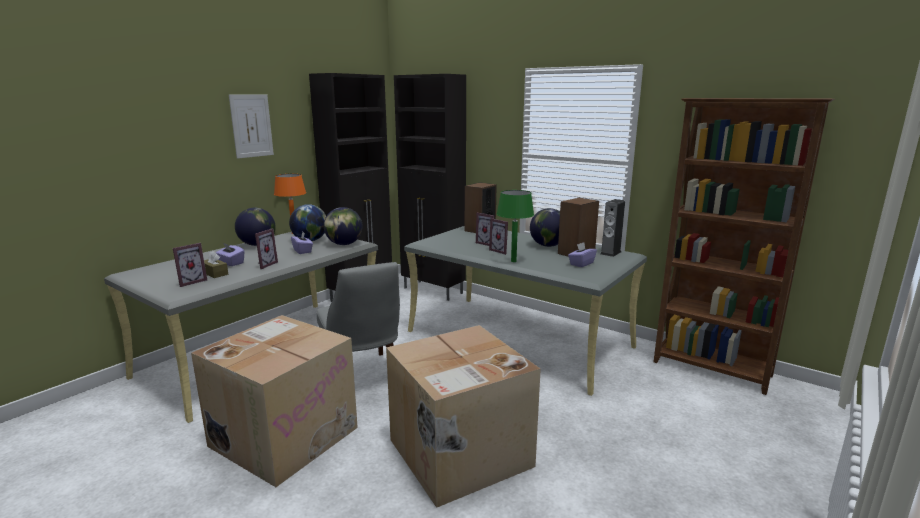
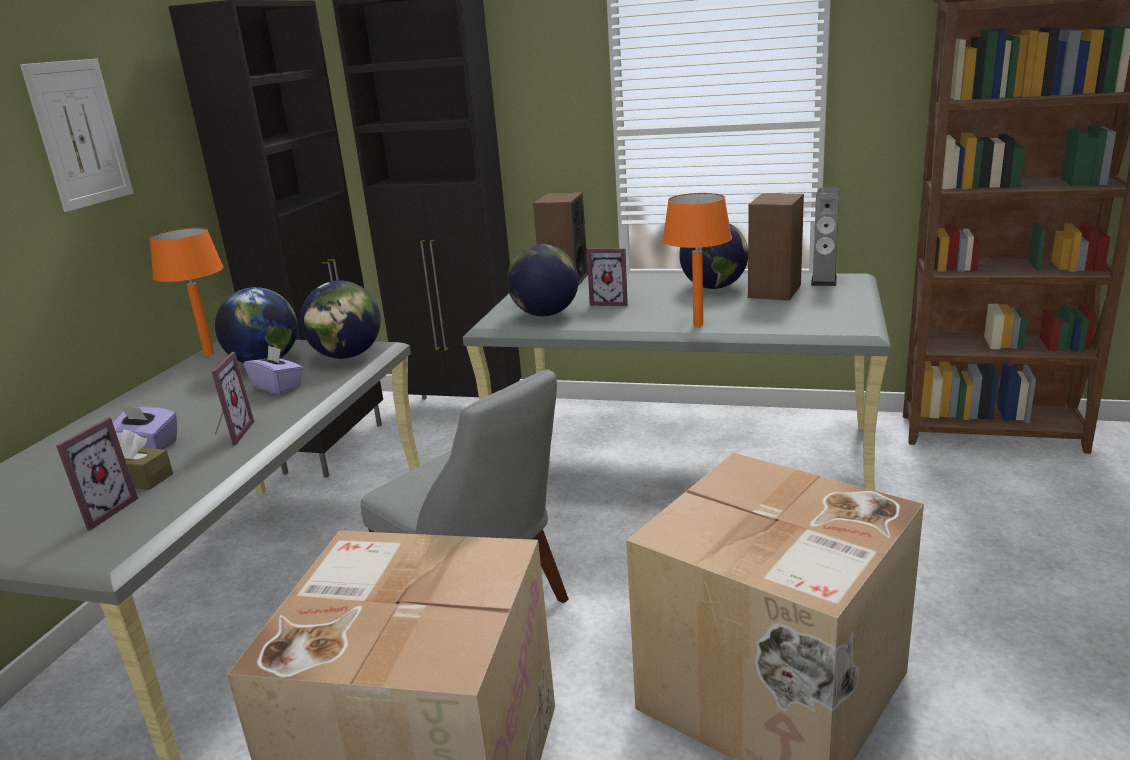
camera: 20 degrees left, 5 degrees up
globe [235,208,276,246] -> globe moved to [507,244,579,316]
picture frame [489,218,508,255] -> none
green table lamp [497,190,534,262] -> orange table lamp [662,193,732,327]
purple tissue box [568,242,597,267] -> none

